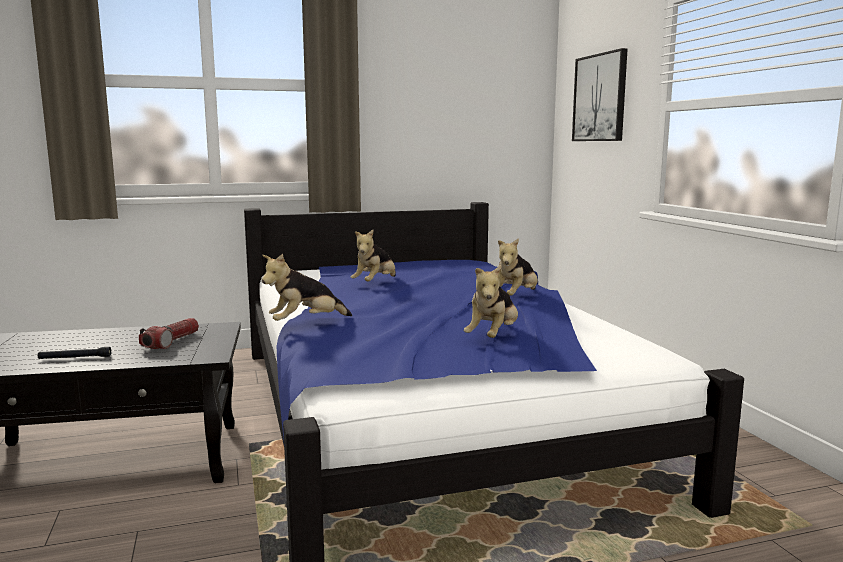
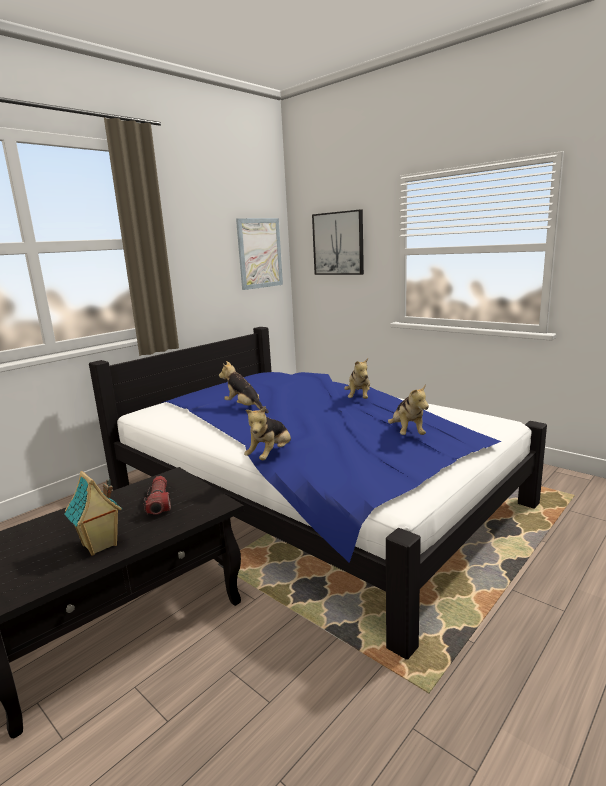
camera: 30 degrees left, 5 degrees up
black flashlight [38,347,111,359] -> toy house [64,471,122,556]
plush toy [351,230,396,281] -> plush toy turned 135 degrees clockwise [219,361,269,413]
none -> picture [236,218,283,290]

